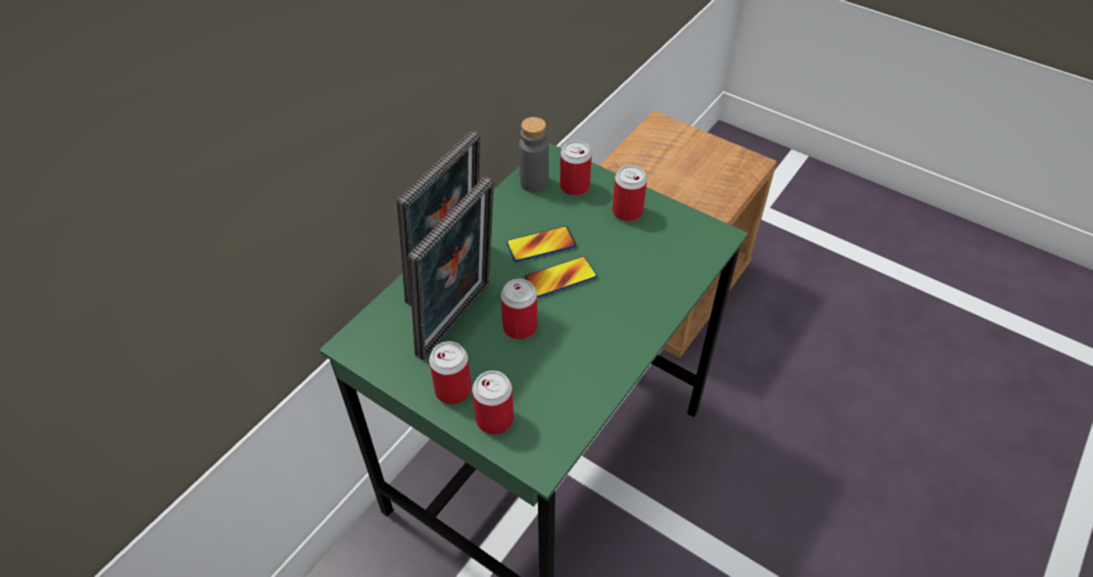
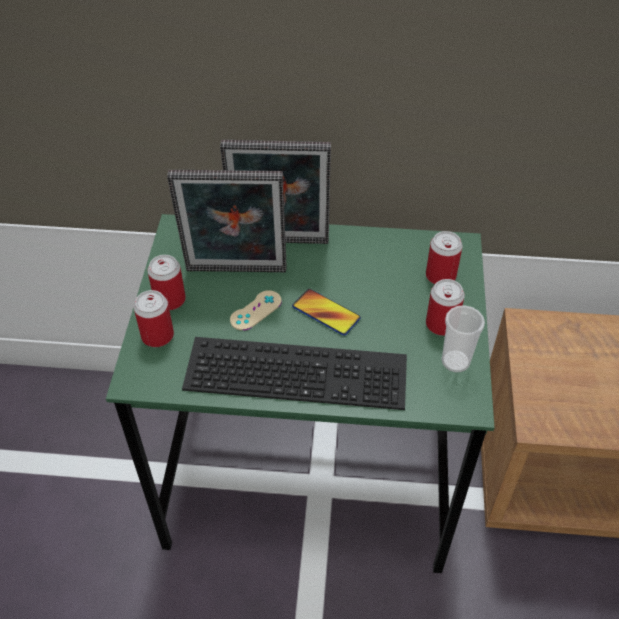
camera: 60 degrees right, 0 degrees up
can [501,279,538,339] -> beige game controller [230,290,282,331]
phone [506,226,577,262] -> none
grey bottle [519,117,549,193] -> none
none -> keyboard [182,337,407,410]
none -> cup [442,305,485,372]

